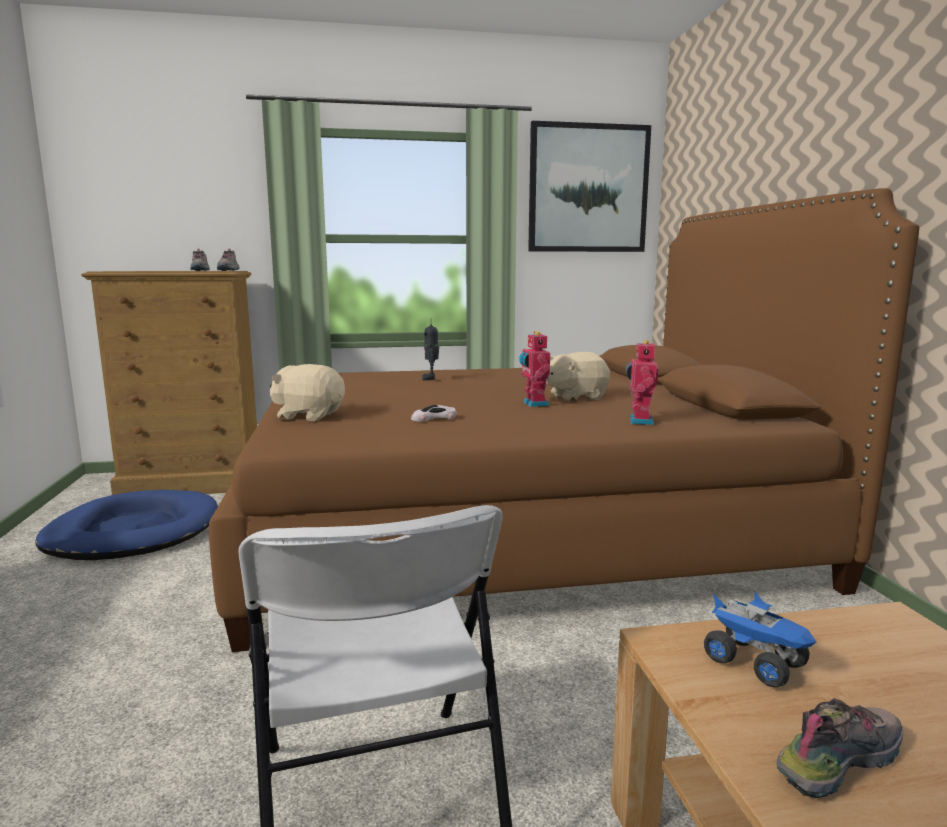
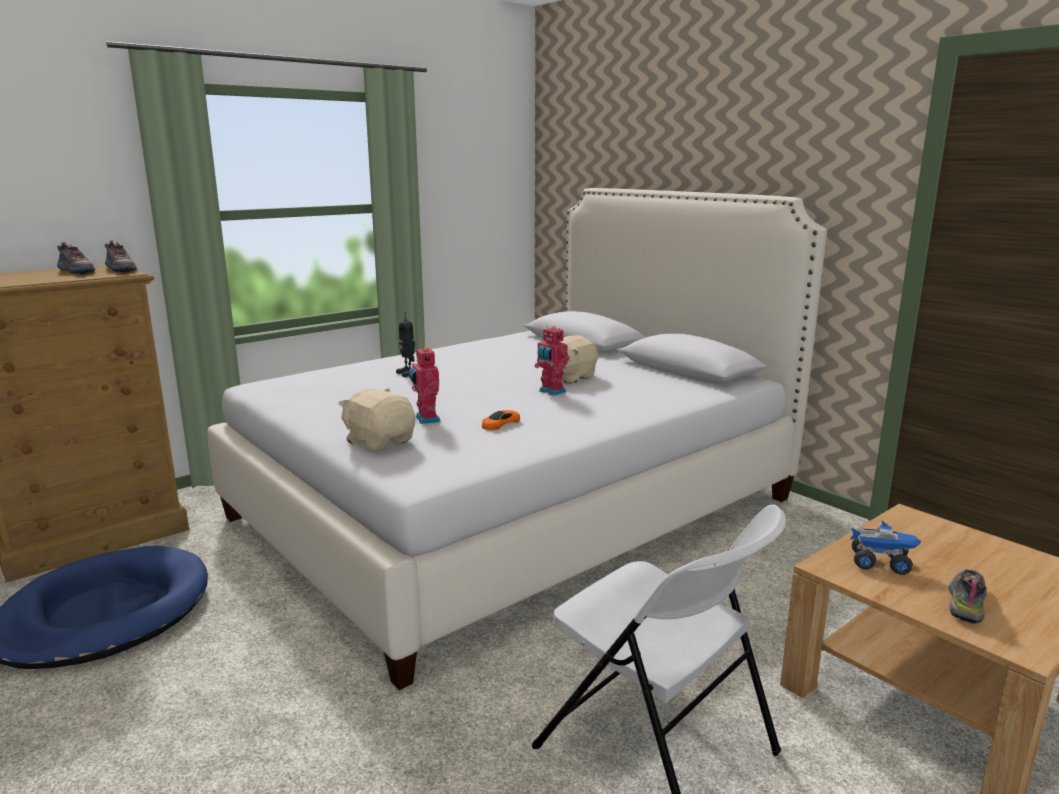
camera: 30 degrees left, 5 degrees up
brown bed [209,188,919,652] -> white bed [207,188,827,690]
beige plush toy [270,364,345,421] -> beige plush toy turned 60 degrees clockwise [338,389,415,453]
white toy car [411,405,457,422] -> orange toy car [482,410,520,430]
picture [528,121,651,252] -> none
toy robot [626,340,658,425] -> toy robot moved to [408,346,441,424]

